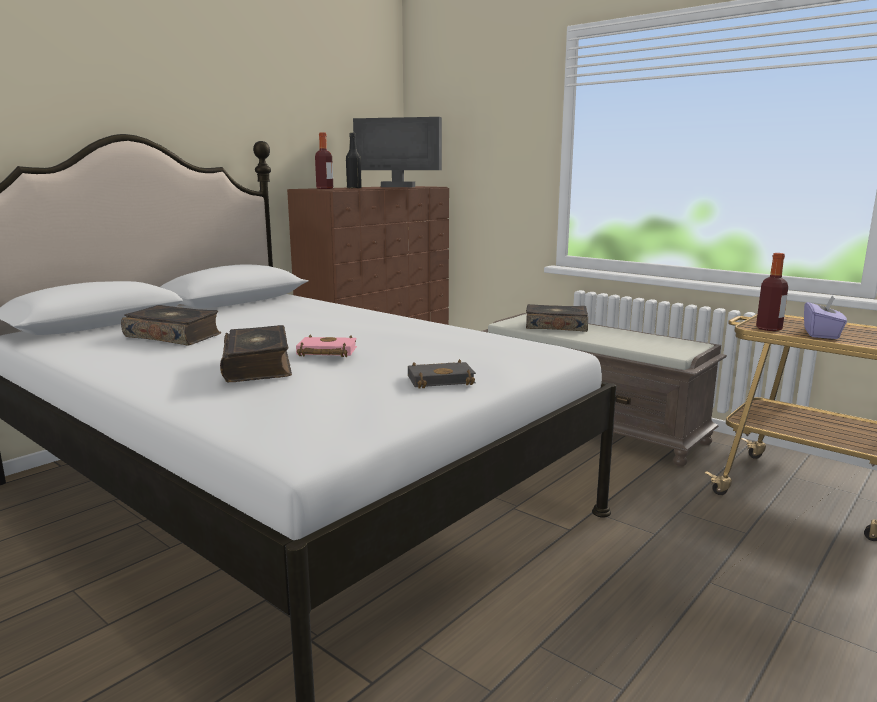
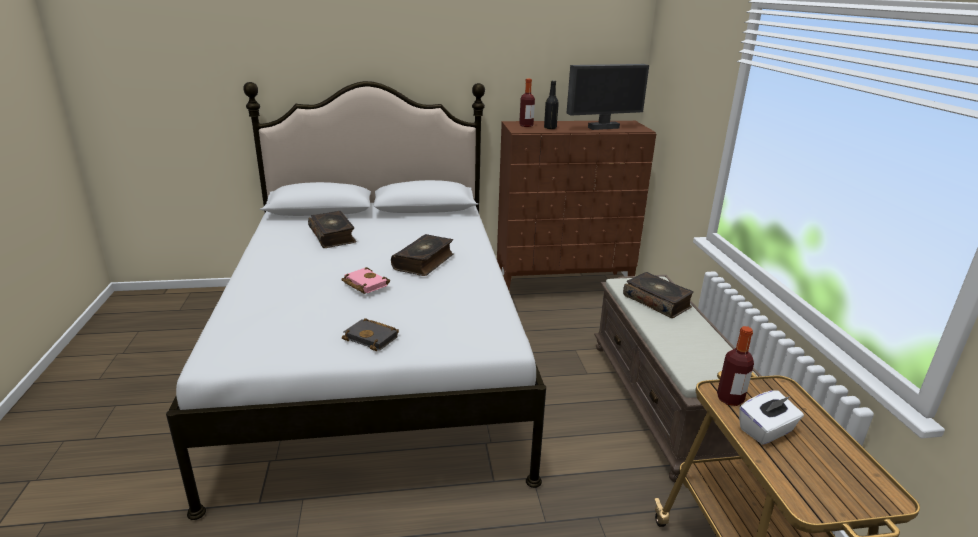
camera: 40 degrees right, 10 degrees up
book [220,325,292,382] -> book moved to [391,234,453,276]
monitor [353,117,442,187] -> monitor turned 105 degrees clockwise [566,64,649,130]
purple tissue box [804,295,847,339] -> white tissue box [739,391,804,445]

